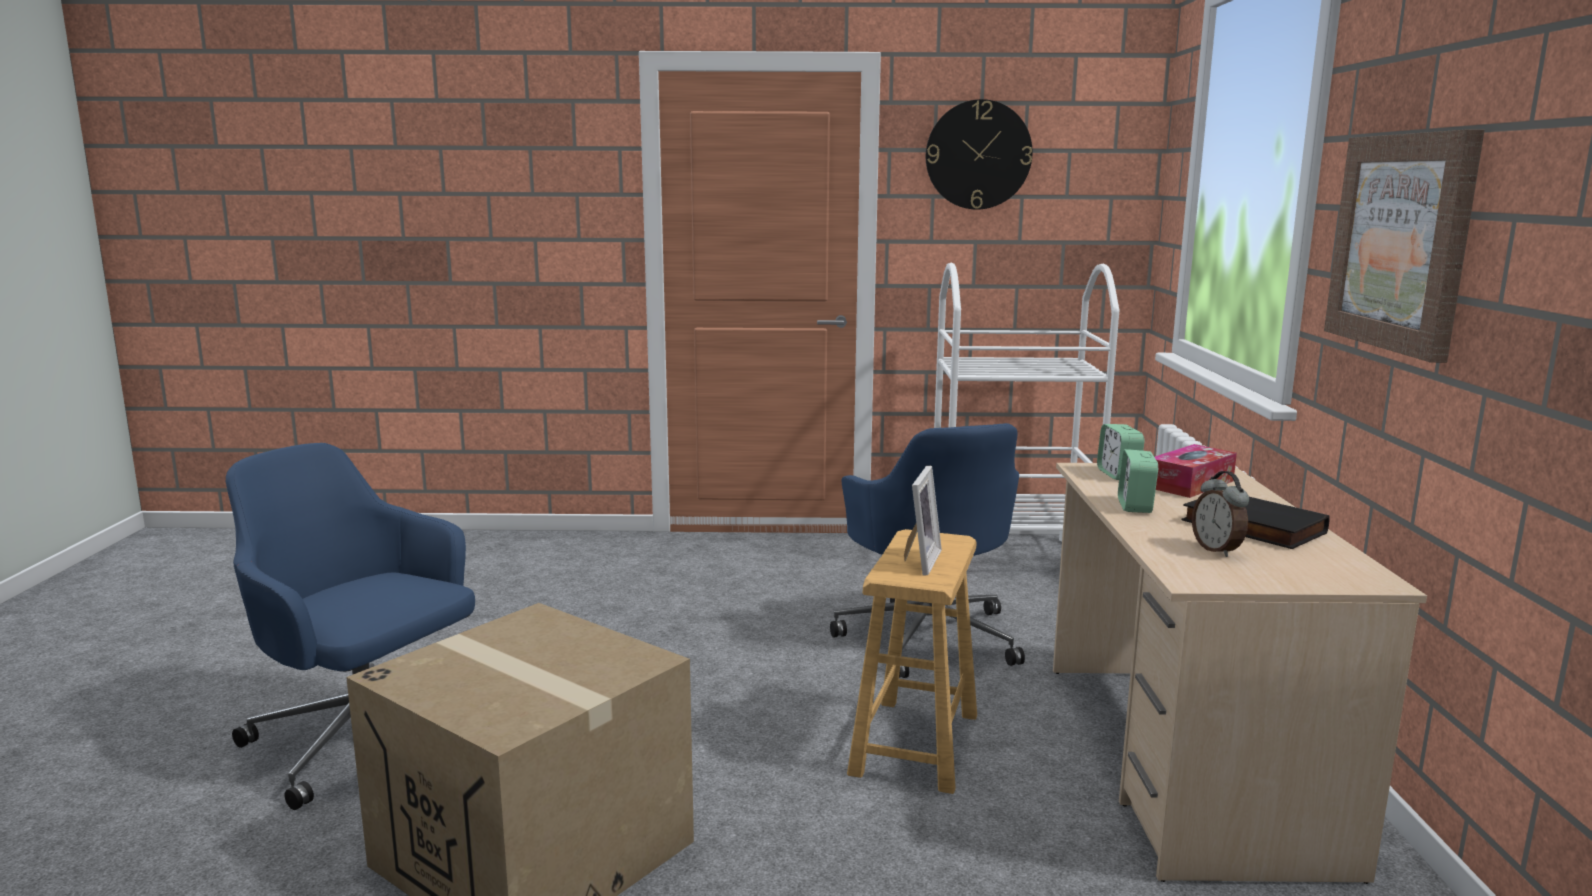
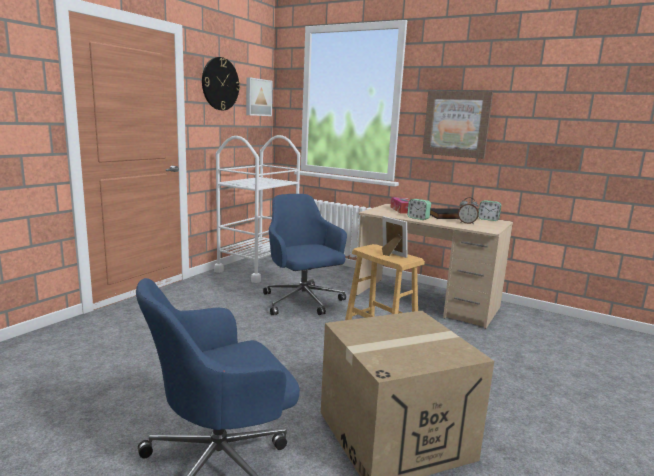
camera: 60 degrees left, 0 degrees up
blue office chair [830,423,1025,678] -> blue office chair turned 135 degrees counterclockwise [263,194,347,315]
alarm clock [1097,424,1144,480] -> alarm clock moved to [478,200,501,221]
none -> picture [246,77,273,116]

